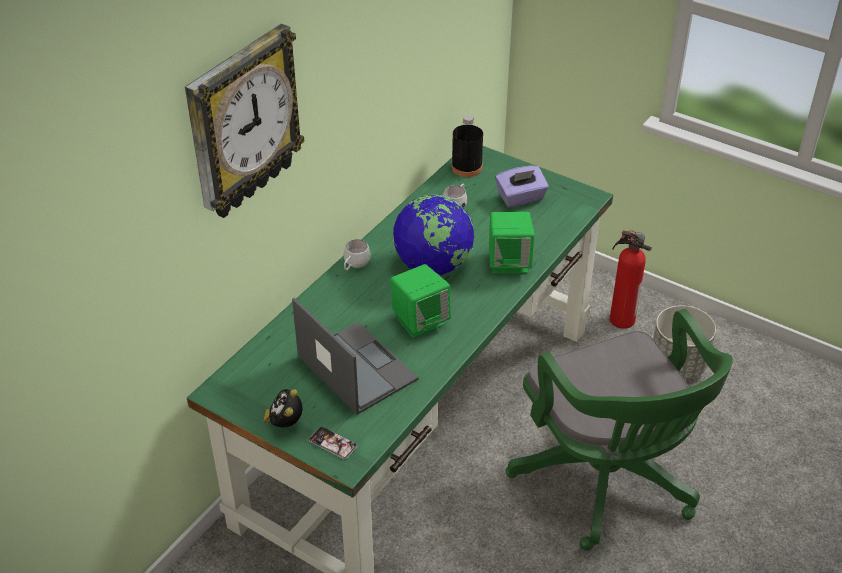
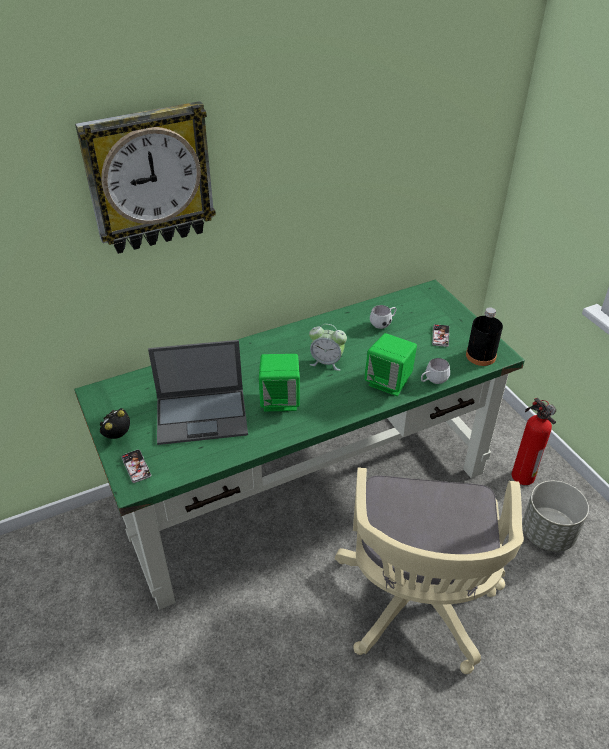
camera: 30 degrees right, 0 degrees up
laptop [292,298,418,415] -> laptop turned 90 degrees clockwise [148,340,248,445]
white mug [344,239,371,270] -> white mug moved to [421,358,450,384]
globe [393,195,474,275] -> alarm clock [309,324,347,371]
black bottle [451,115,483,177] -> black bottle moved to [466,307,503,366]
purple tissue box [495,166,549,208] -> phone [432,324,449,347]
green office chair [505,309,733,550] -> beige office chair [335,467,524,674]

